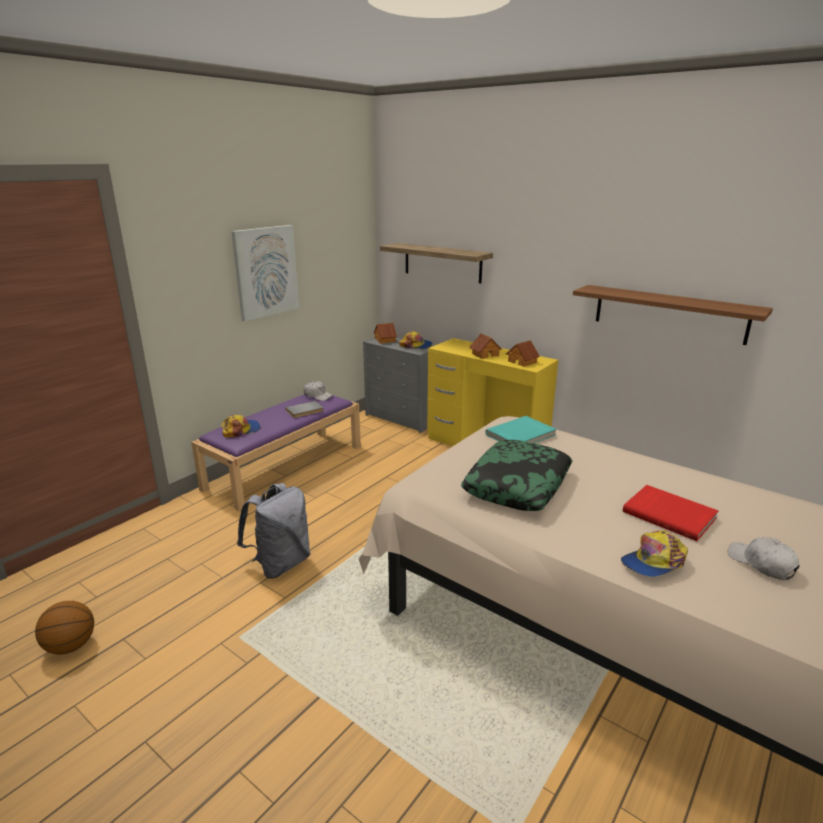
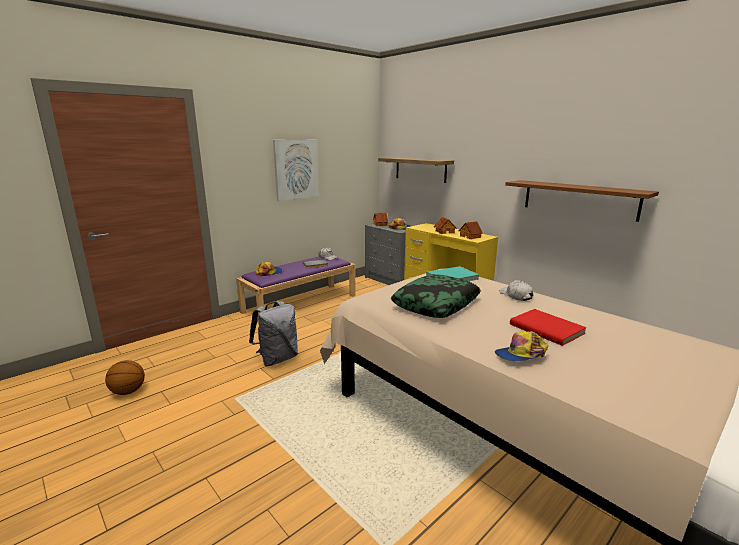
camera: 10 degrees right, 5 degrees down
white cap [728,537,800,581] -> white cap moved to [499,280,533,301]

